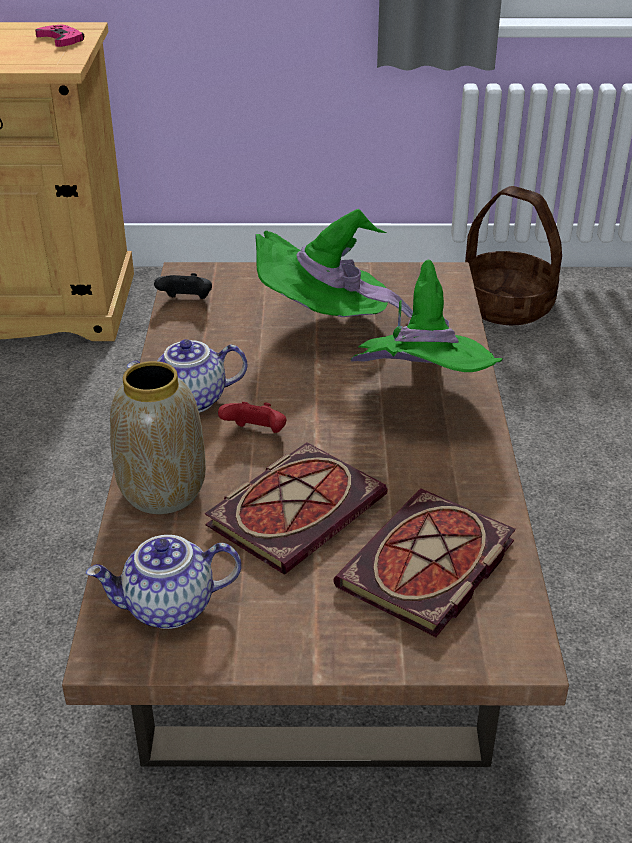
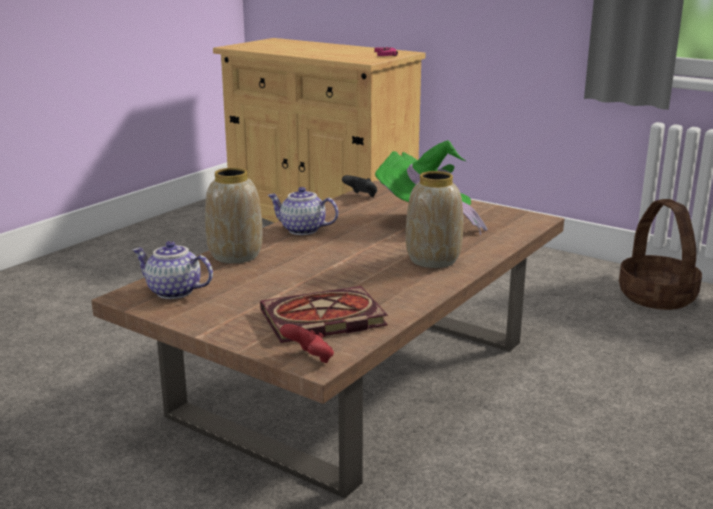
camera: 35 degrees right, 15 degrees down
book [205,442,388,575] -> none
red game controller [218,402,287,433] -> red game controller moved to [280,324,334,363]
green hat [351,260,503,372] -> vase [406,171,463,268]

